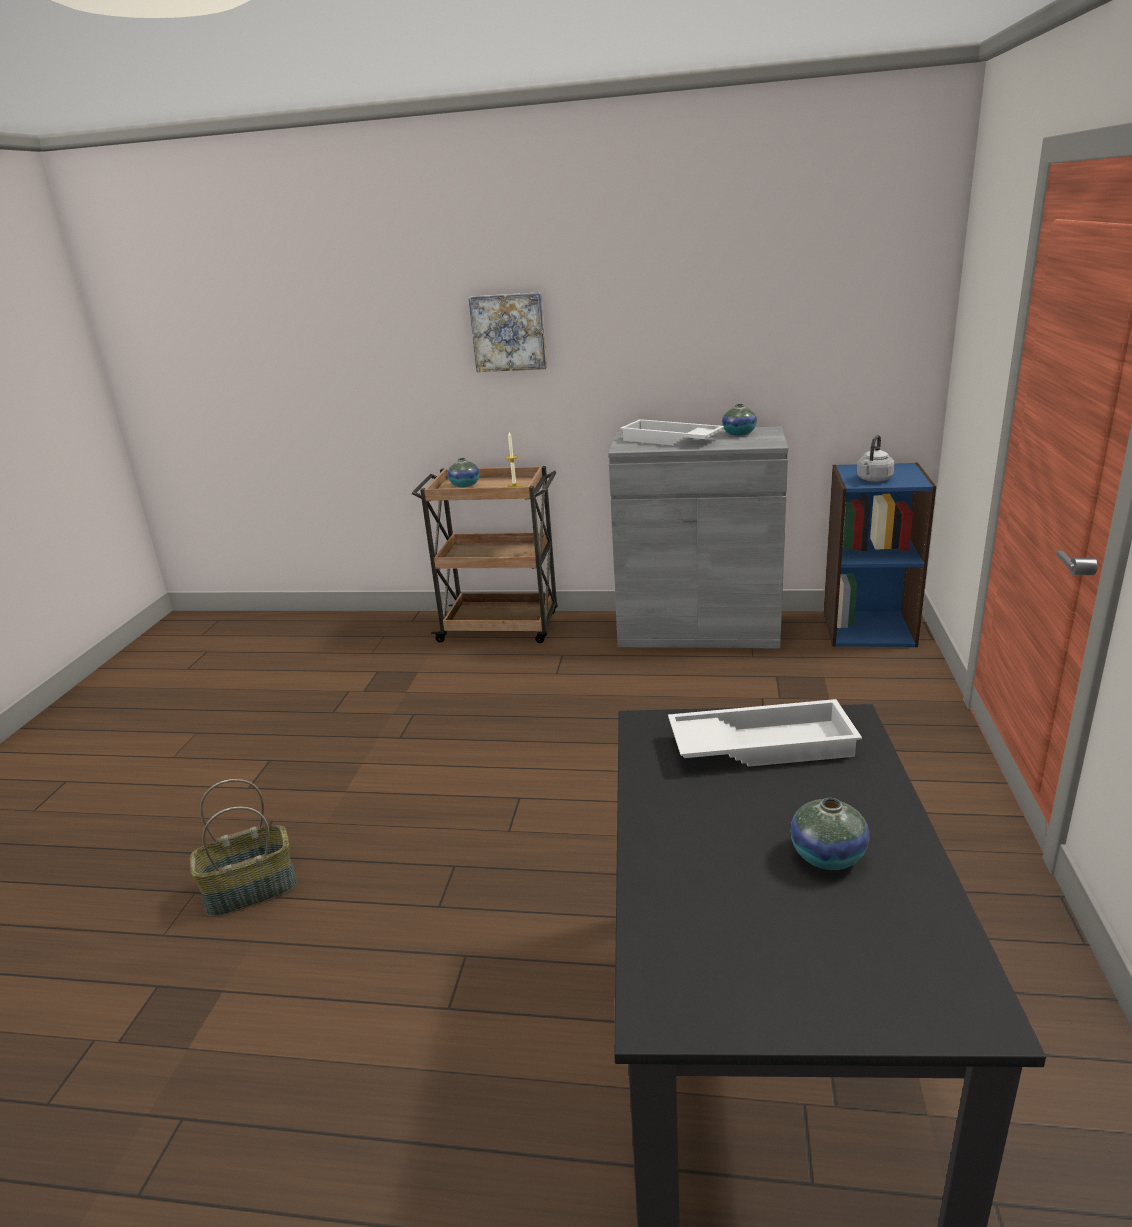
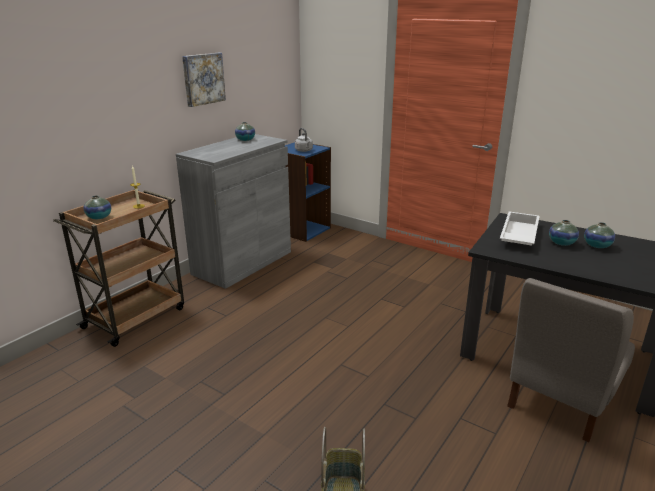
camera: 65 degrees left, 0 degrees up
picture [468,292,547,372] -> picture moved to [182,53,226,107]
white tray [620,419,724,445] -> none
none -> grey chair [507,278,635,442]
none -> vase [549,220,579,246]

